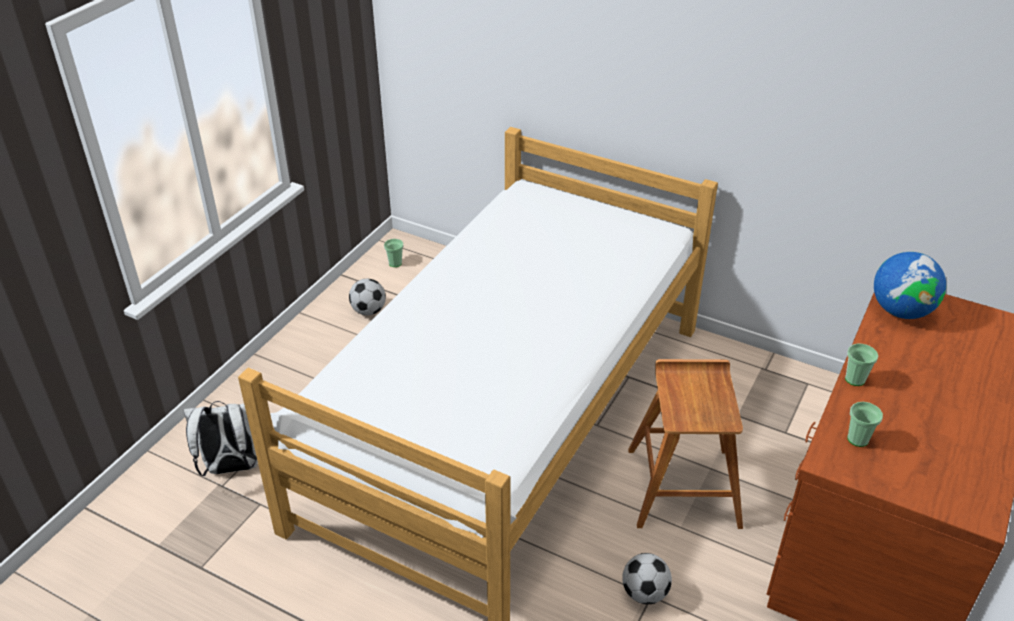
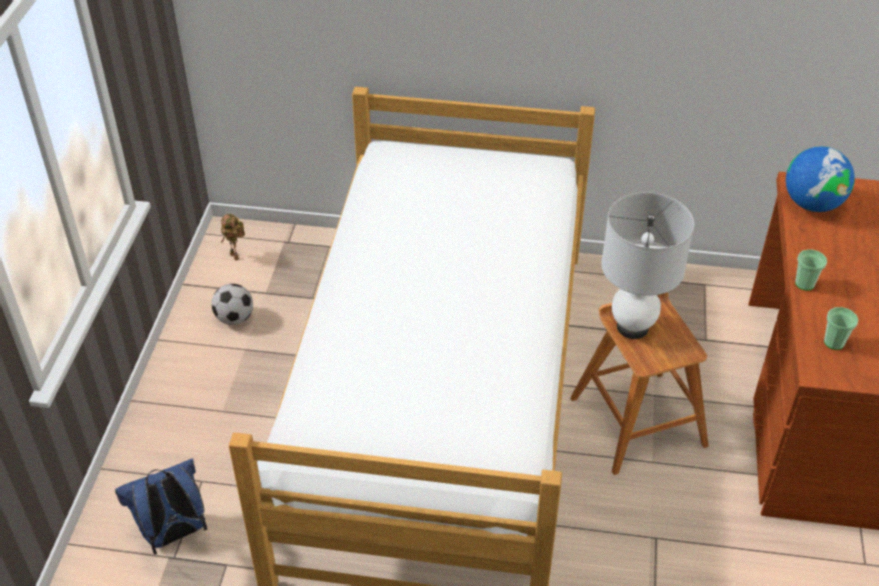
camera: 20 degrees left, 5 degrees up
white backpack [183,401,258,476] -> blue backpack [115,458,207,554]
cup [384,239,403,267] -> toy robot [221,214,245,261]
football [622,553,672,604] -> none
none -> white table lamp [601,192,694,339]

